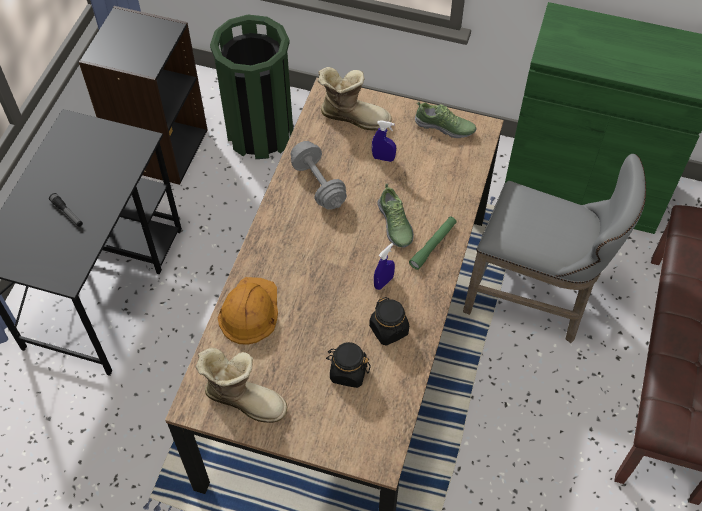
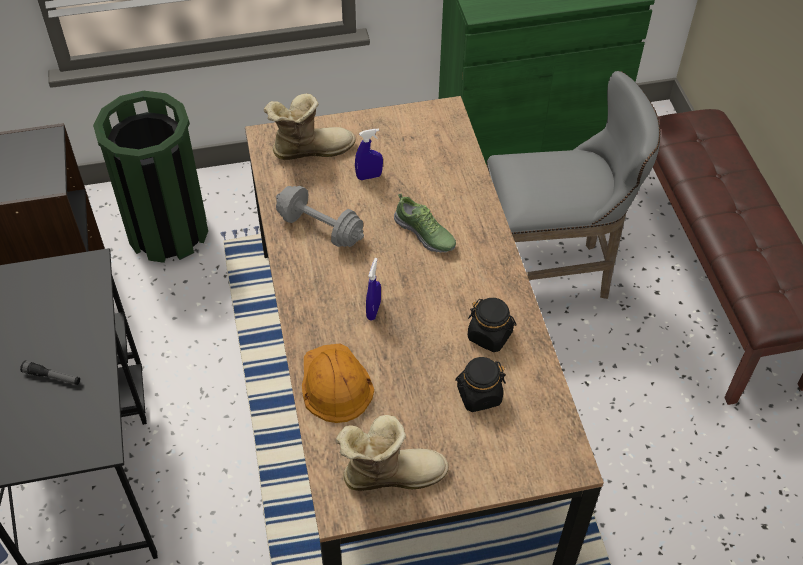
camera: 30 degrees left, 5 degrees down
blue spray bottle [374,243,395,290] -> blue spray bottle moved to [366,258,381,320]
green flashlight [409,216,457,270] -> none
shoe [415,102,476,138] -> none

